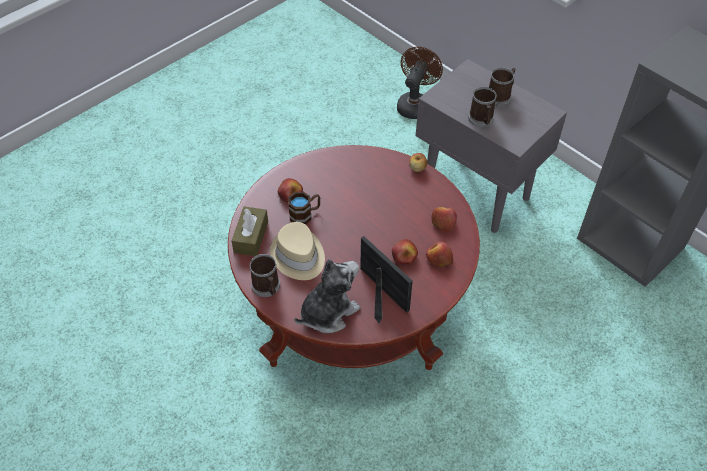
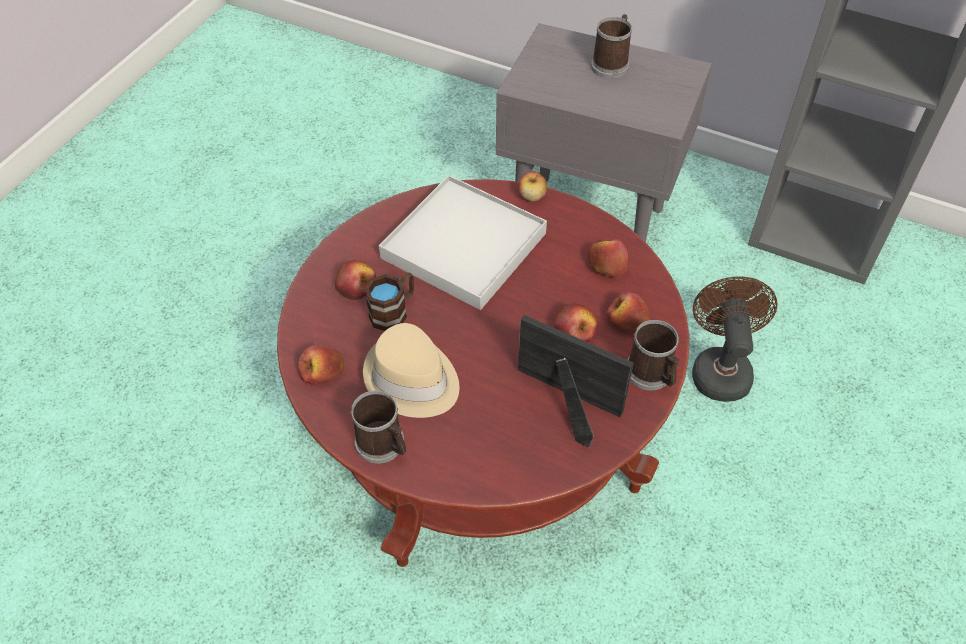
camera: 20 degrees left, 0 degrees up
brown tissue box [232,206,268,256] -> apple [297,345,344,385]
plush toy [294,259,360,334] -> none
brown fan [397,47,443,119] -> brown fan moved to [692,276,778,402]
mug [468,87,497,127] -> mug moved to [627,320,680,391]
none -> white tray [379,175,547,310]

